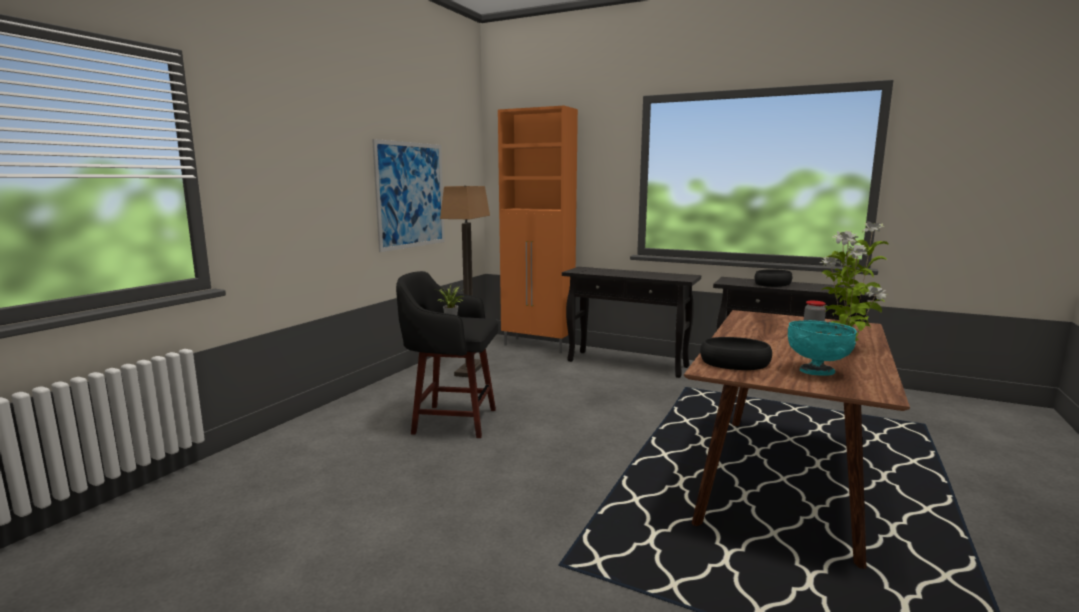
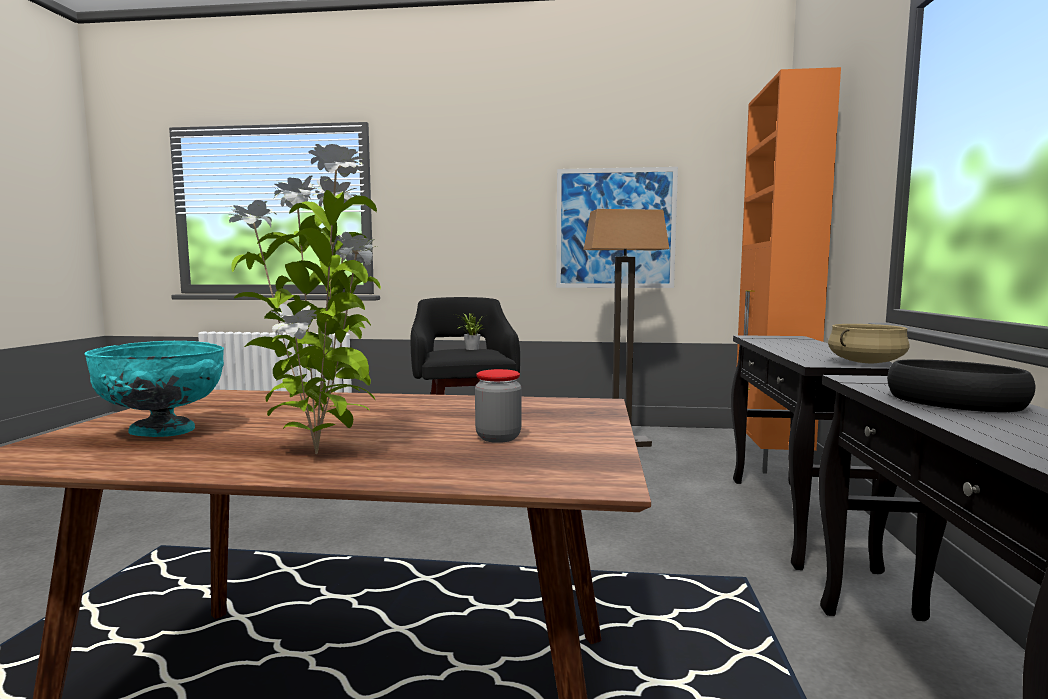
camera: 70 degrees right, 5 degrees down
black bowl [700,337,772,370] -> none
none -> beige cooking pot [828,324,910,363]

